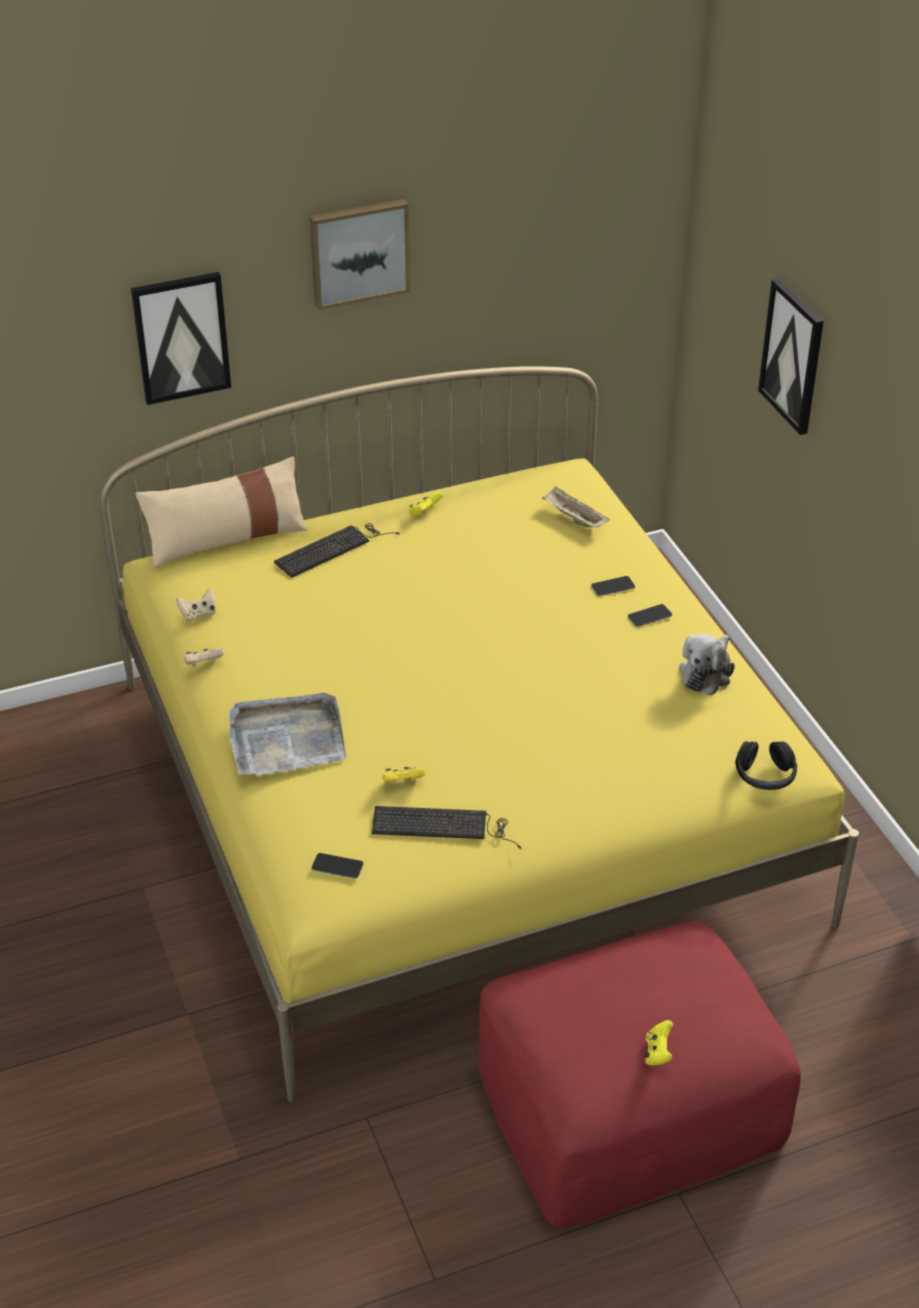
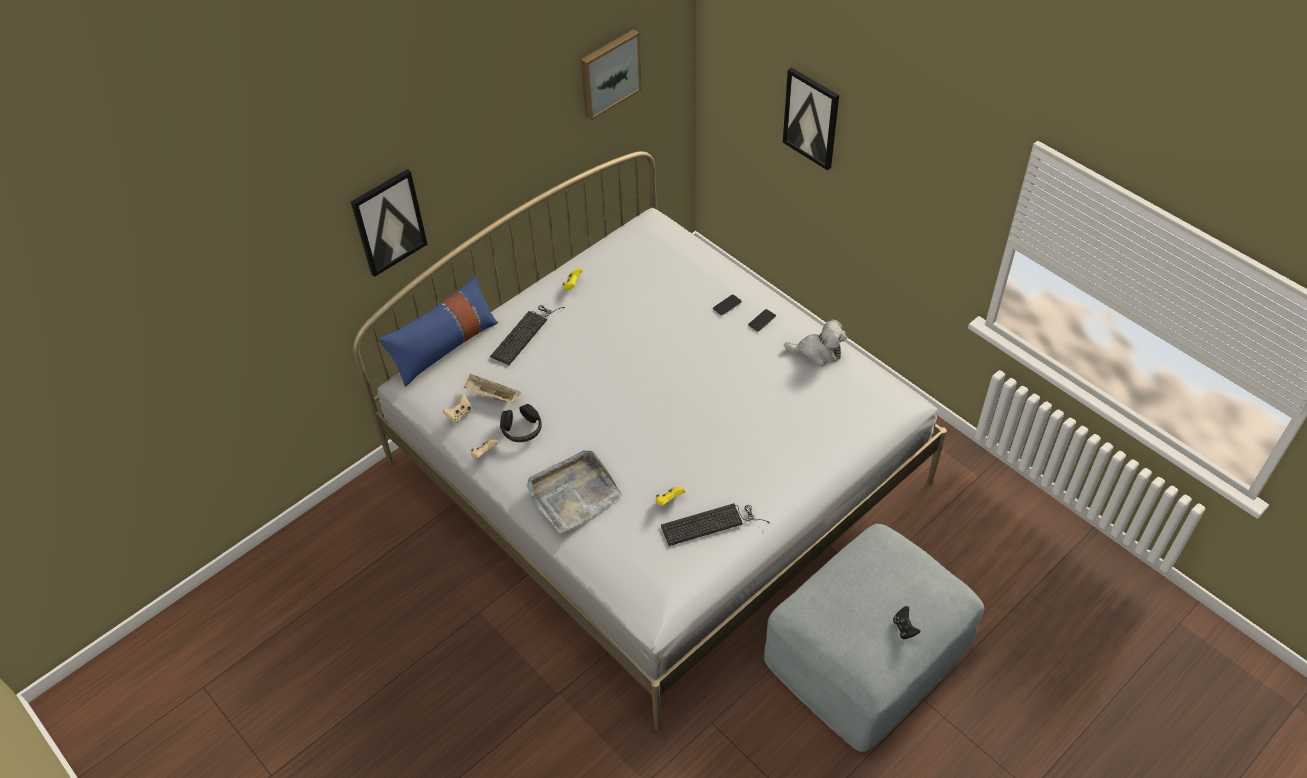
camera: 20 degrees left, 10 degrees up
yellow bed [99,366,859,1102] -> white bed [352,151,947,731]
beige pillow [135,456,308,568] -> blue pillow [378,275,498,387]
picture [310,199,410,310] -> picture moved to [581,29,642,120]
phone [312,853,363,879] -> none
red ottoman [479,922,801,1228] -> grey ottoman [764,524,984,752]
beige tray [542,487,610,528] -> beige tray moved to [464,374,521,403]
yellow game controller [645,1020,673,1066] -> black game controller [893,606,920,639]
plush toy [679,634,735,695] -> plush toy turned 90 degrees counterclockwise [784,320,847,366]
black headphones [735,741,797,790] -> black headphones moved to [500,404,542,442]

